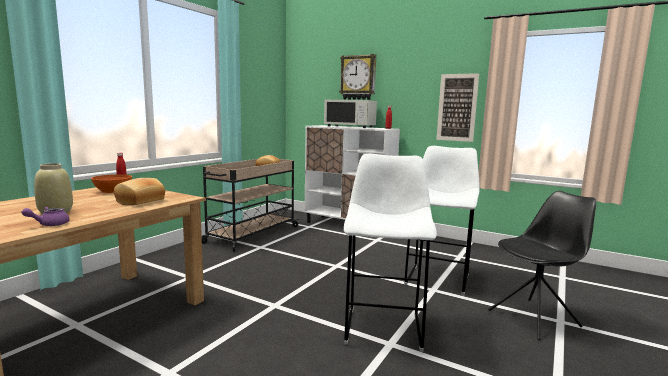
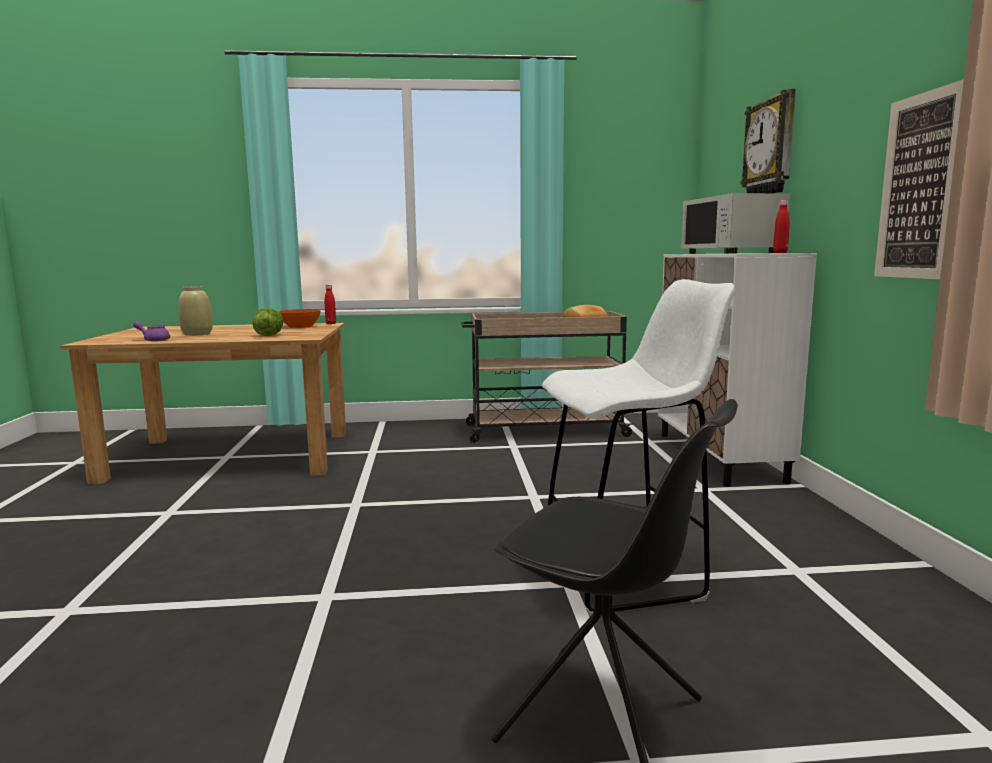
camera: 55 degrees right, 0 degrees up
bread [114,178,165,205] -> lettuce [252,308,283,336]
white stool [344,154,437,352] -> none

